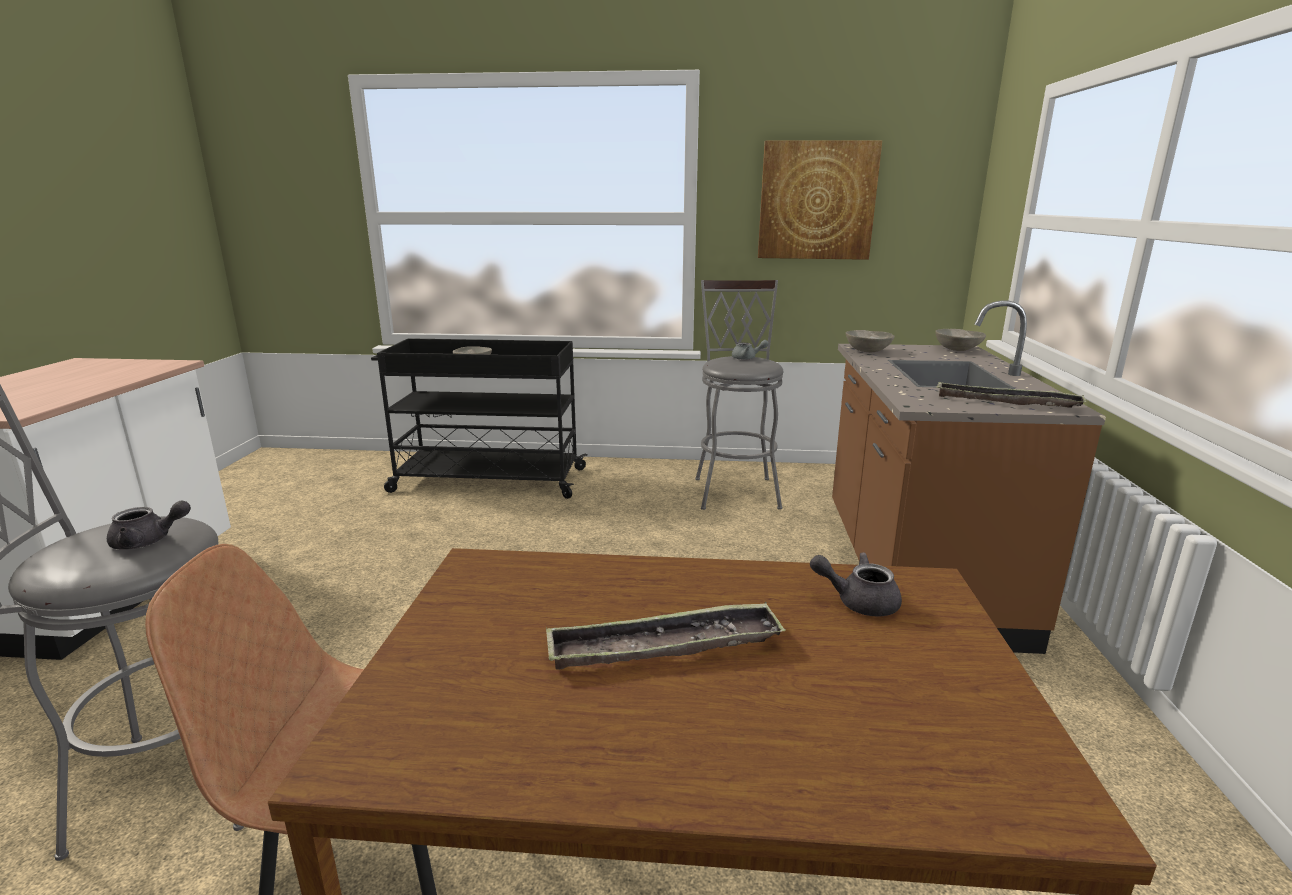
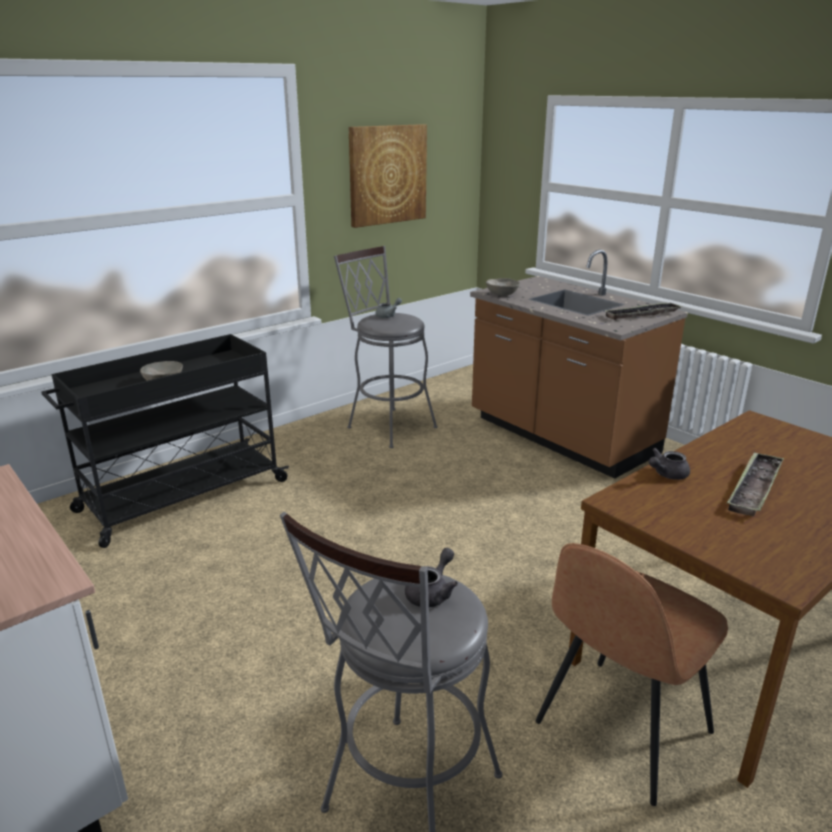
camera: 45 degrees left, 5 degrees up
grey teapot [810,552,902,617] -> grey teapot moved to [649,448,690,480]
grey bowl [935,329,986,351] -> none

